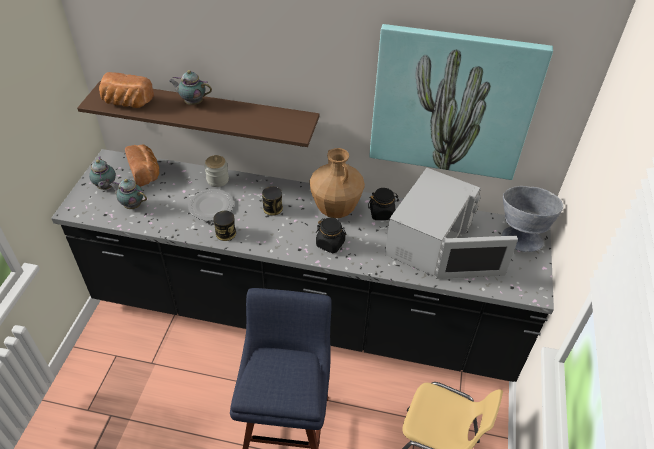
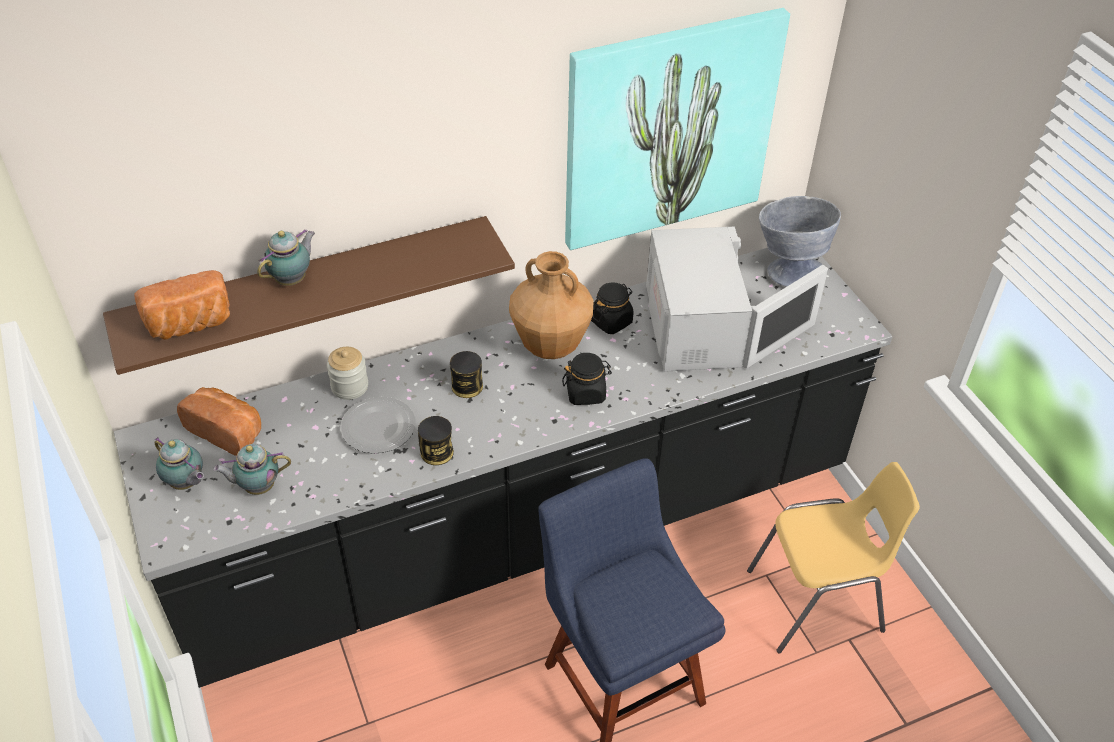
camera: 35 degrees left, 0 degrees up
teapot [169,70,212,105] -> teapot turned 150 degrees clockwise [257,229,315,286]

